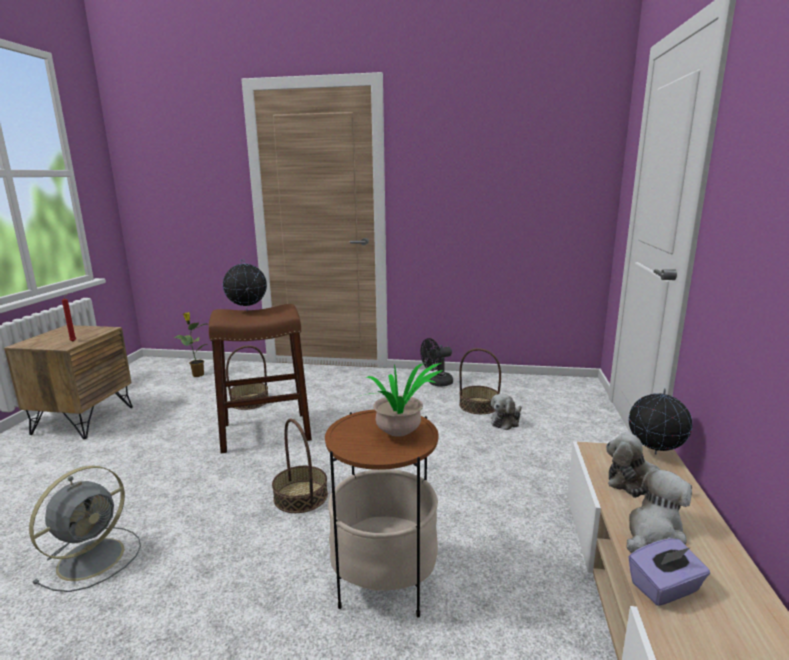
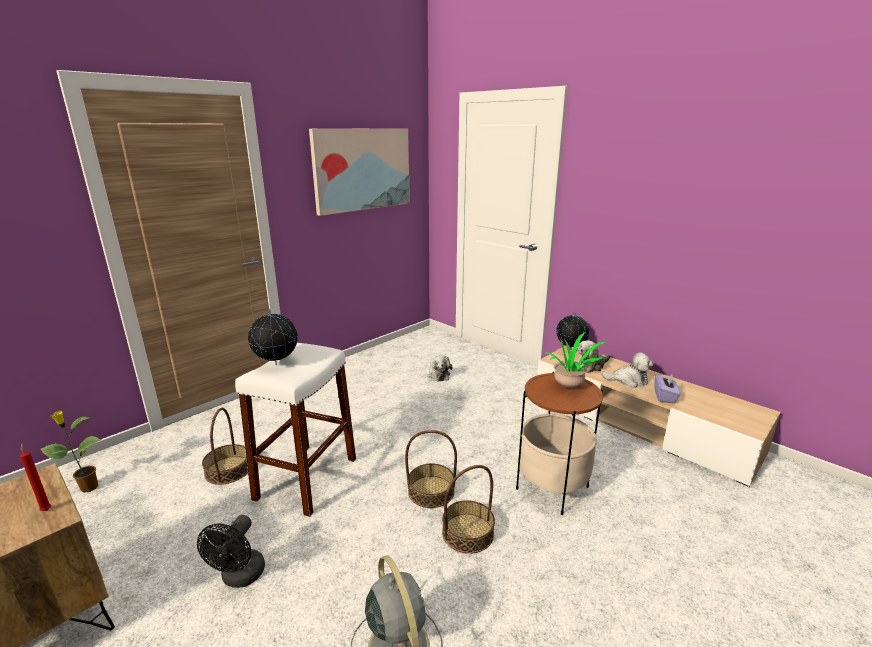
camera: 55 degrees left, 5 degrees up
brown stool [209,304,312,454] -> white stool [235,343,356,517]
black fan [420,338,453,387] -> black fan moved to [197,515,265,588]
basket [459,348,501,414] -> basket moved to [442,465,495,554]
plush toy [627,469,692,553] -> plush toy turned 105 degrees clockwise [602,352,653,388]
none -> picture [309,129,410,216]

